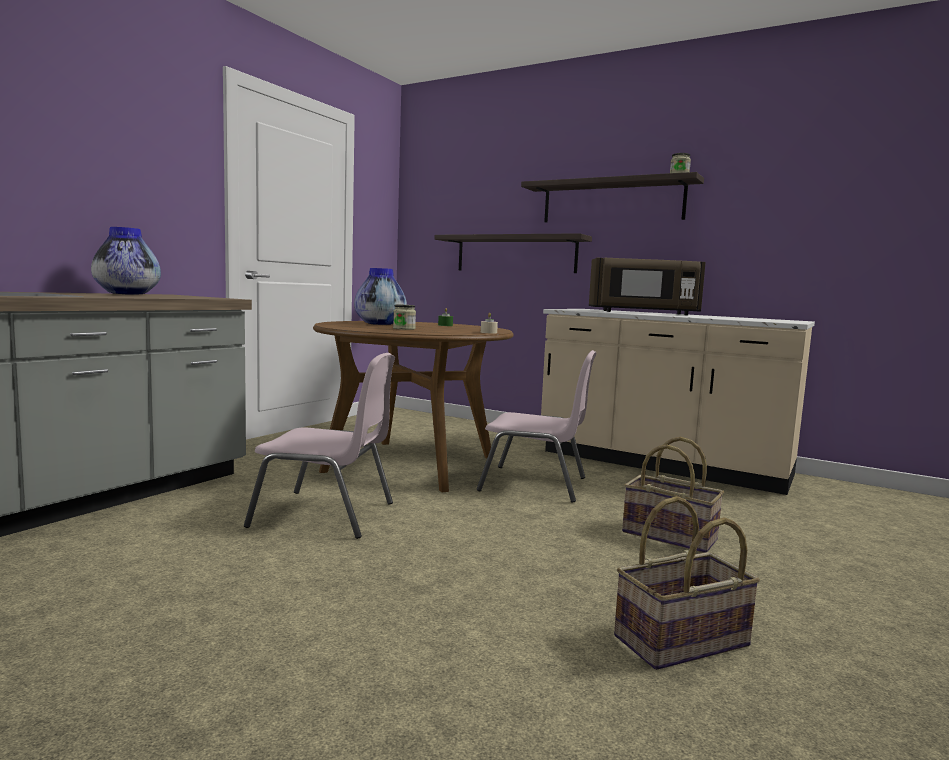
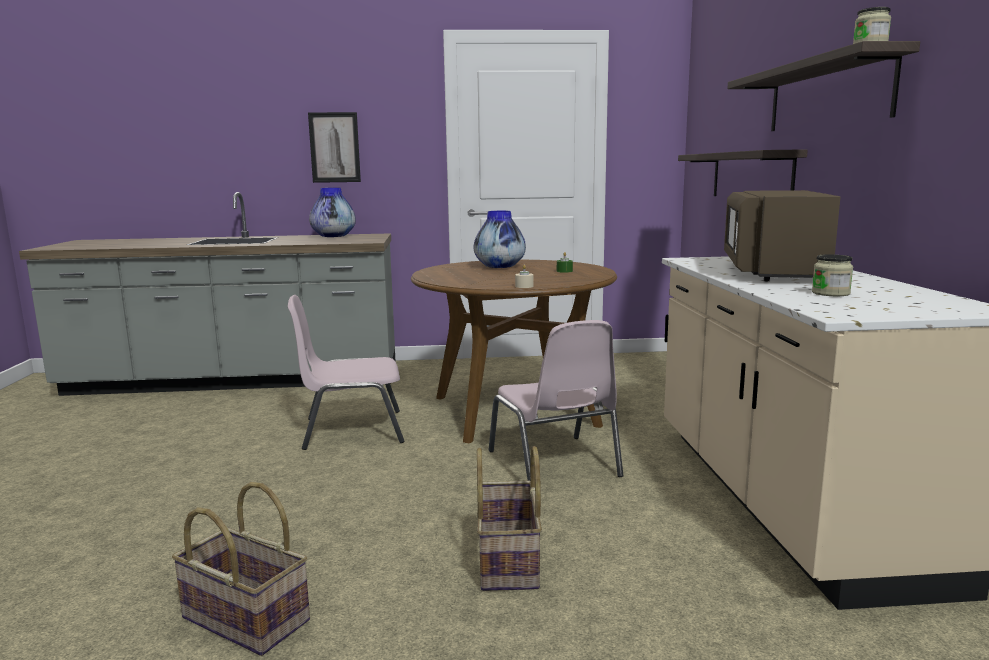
camera: 55 degrees right, 5 degrees up
pink chair [244,353,395,539] -> pink chair turned 105 degrees clockwise [288,295,404,450]
jar [393,304,416,330] -> jar moved to [812,254,853,296]
brown microwave [589,258,706,315] -> brown microwave turned 45 degrees clockwise [724,190,840,281]
none -> picture [308,112,361,183]

